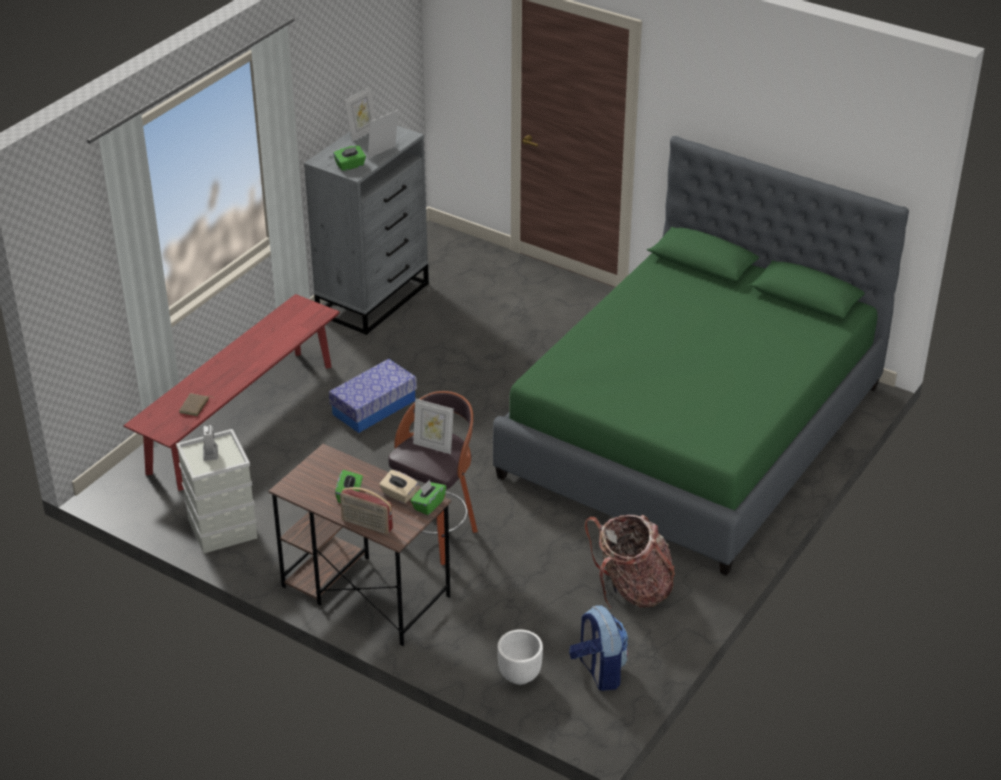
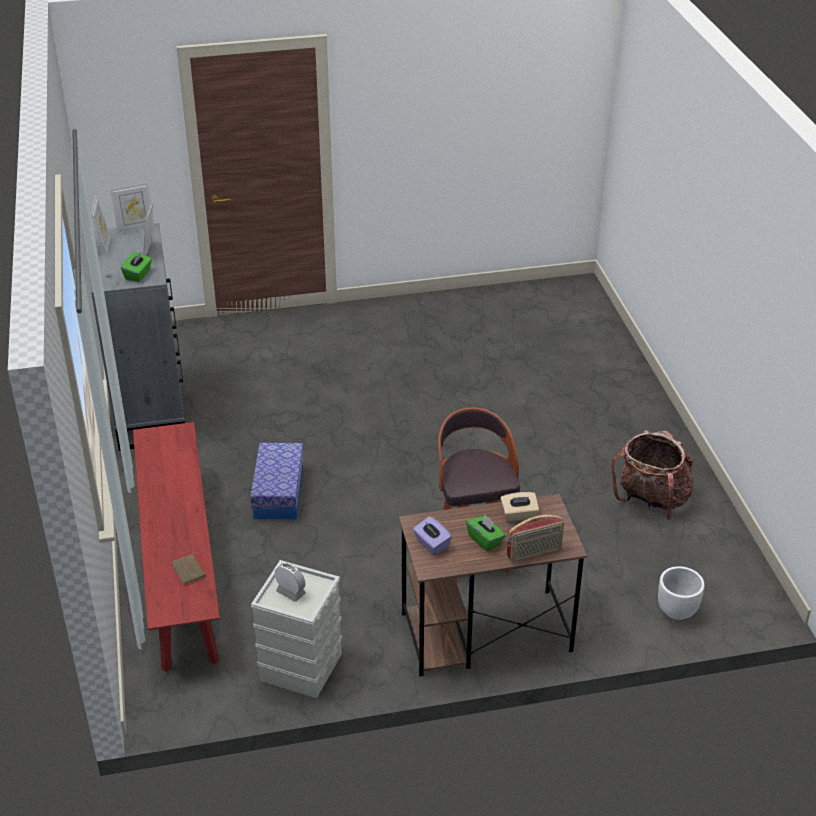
camera: 45 degrees left, 0 degrees up
green tissue box [411,480,446,515] -> none
picture frame [413,399,454,454] -> picture frame moved to [110,182,155,234]
green bed [493,136,909,576] -> none
backpack [569,605,628,691] -> none
none -> purple tissue box [413,516,452,555]

